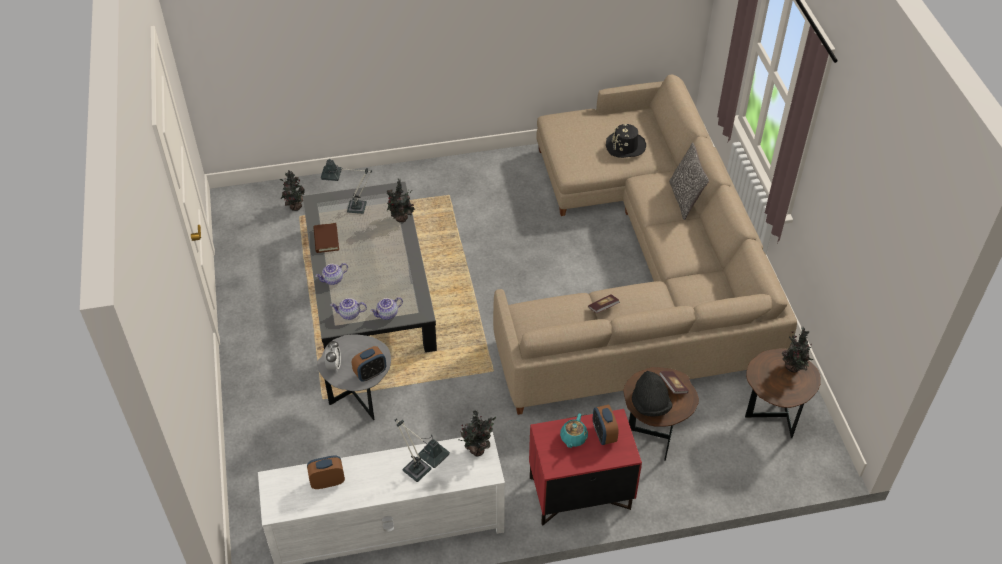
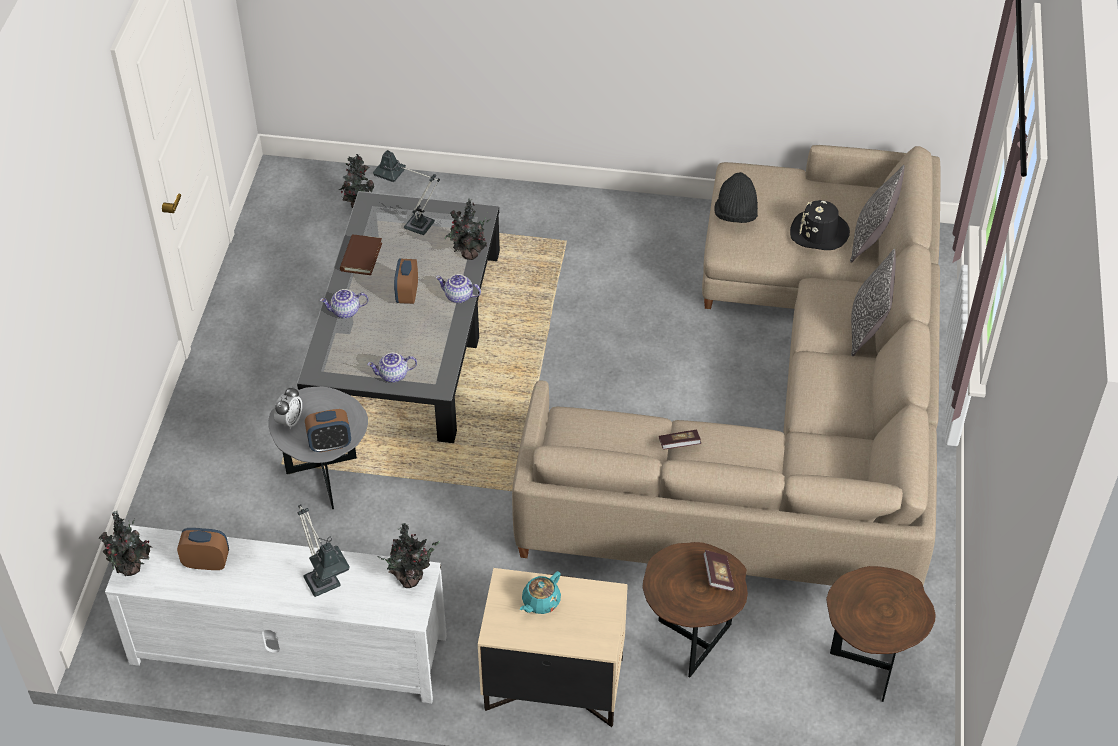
camera: 20 degrees right, 0 degrees up
teapot [330,298,367,320] -> teapot moved to [436,274,481,303]
red nightstand [529,409,642,526] -> beige nightstand [478,568,628,727]
alarm clock [593,405,619,445] -> alarm clock moved to [394,258,418,304]
black hat [632,371,673,416] -> black hat moved to [714,172,758,223]
potted plant [782,327,813,372] -> potted plant moved to [99,511,152,576]
none -> pillow [850,165,905,263]

